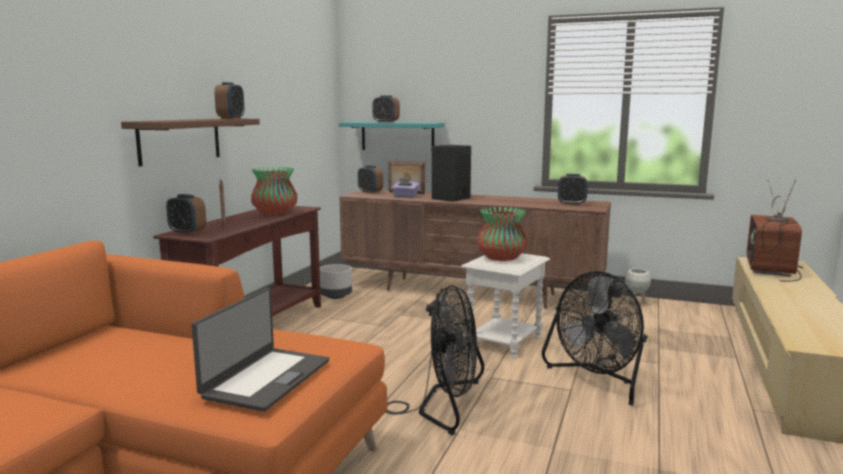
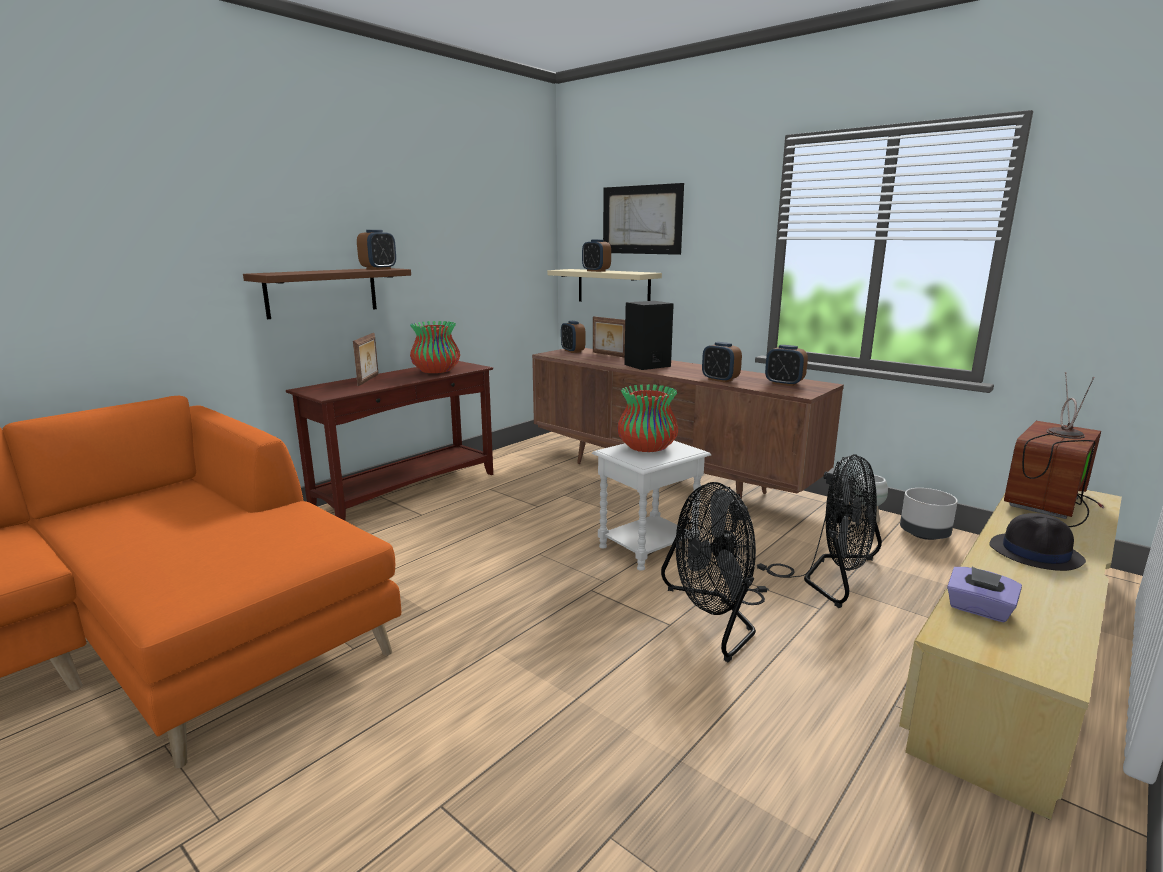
camera: 20 degrees right, 5 degrees up
alarm clock [166,194,206,235] -> alarm clock moved to [702,342,742,383]
laptop [191,288,329,411] -> none
grey planter [320,264,352,299] -> grey planter moved to [900,488,958,540]
turquoise shelf [339,122,445,150] -> beige shelf [547,269,662,302]
black fan [386,285,484,435] -> black fan moved to [757,454,882,608]
purple tissue box [392,178,419,198] -> purple tissue box moved to [947,567,1022,623]
none -> picture [603,183,684,255]
none -> black hat [989,513,1086,571]

